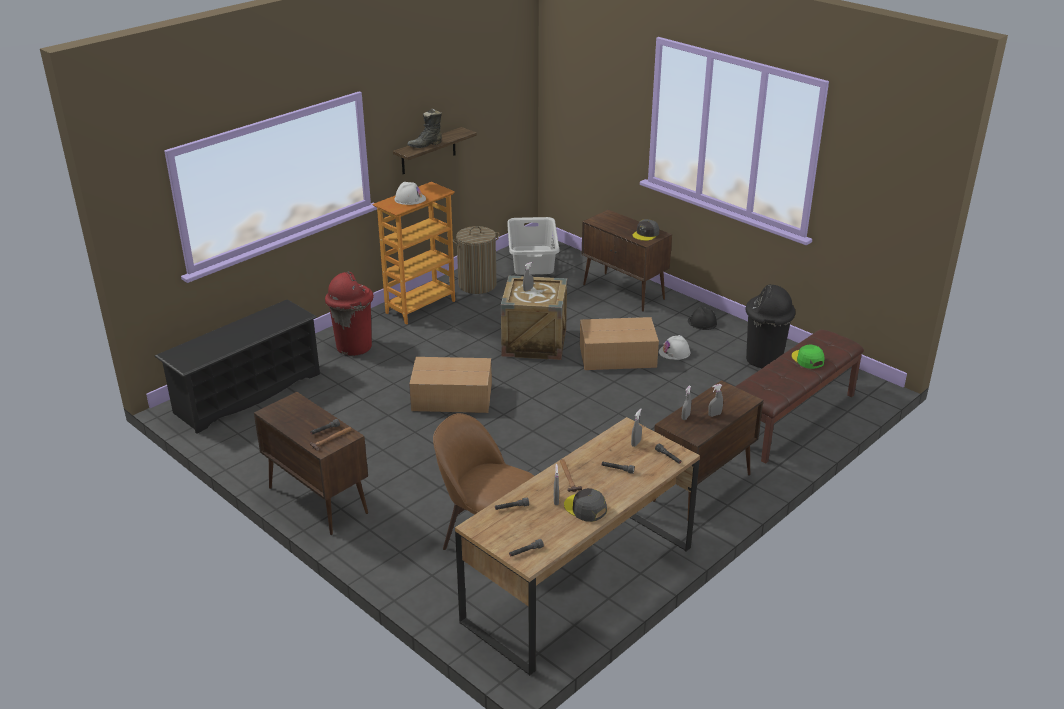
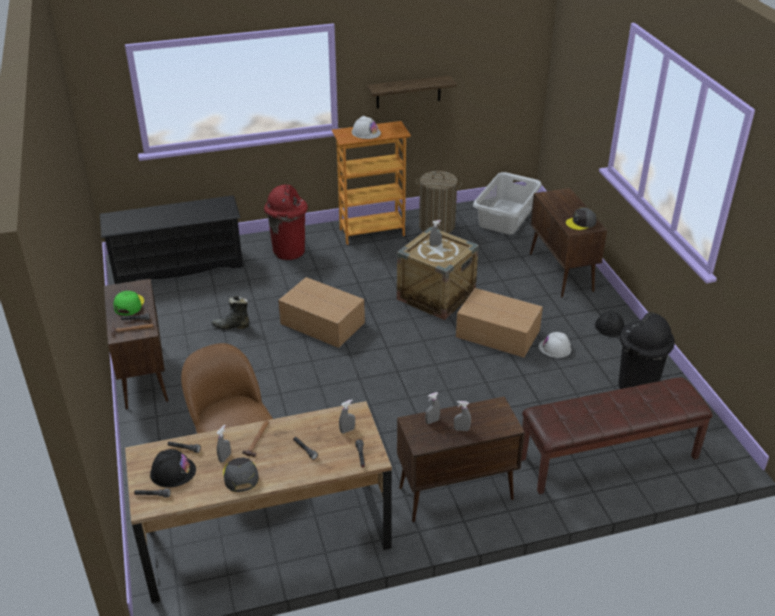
camera: 30 degrees right, 5 degrees up
black boot [407,109,442,148] -> black boot moved to [212,296,249,330]
green cap [792,345,825,369] -> green cap moved to [113,291,144,315]
none -> black hard hat [150,449,196,487]

